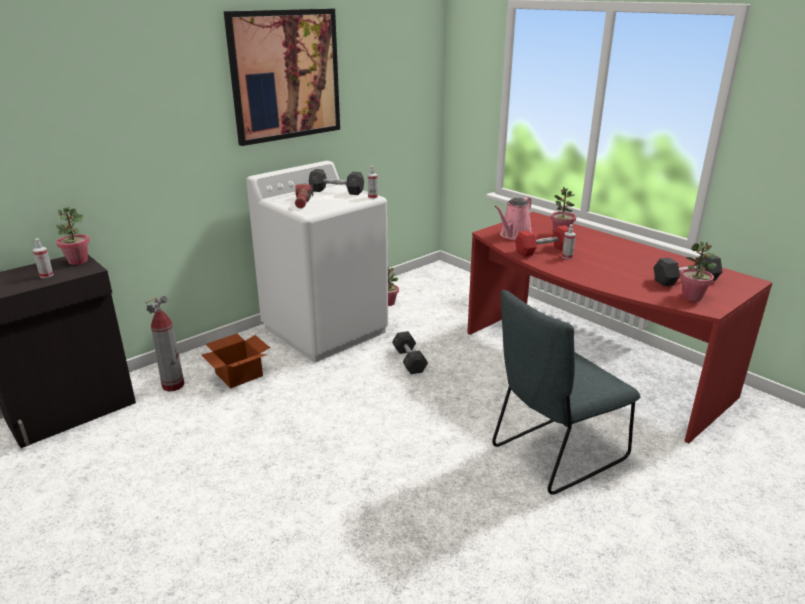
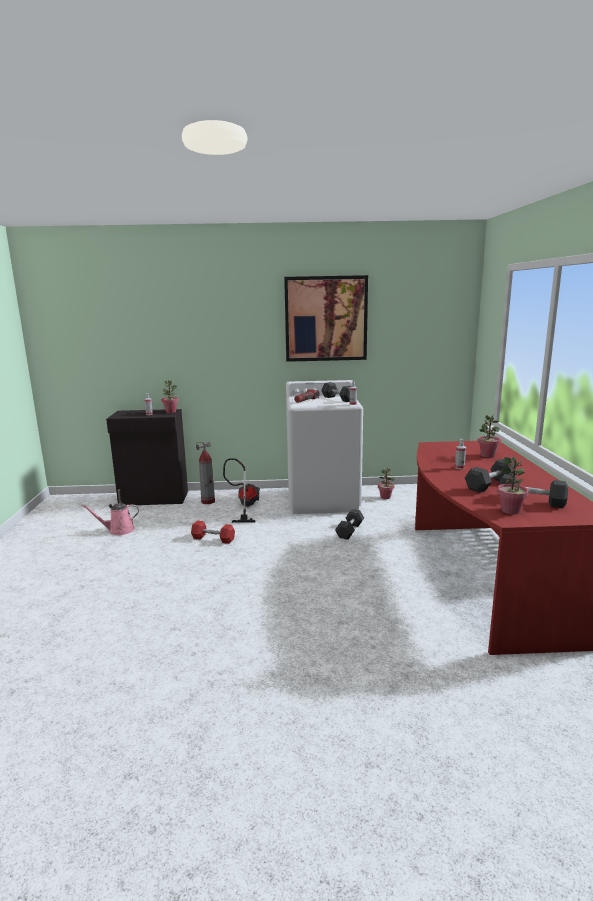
camera: 40 degrees right, 10 degrees down
cardboard box [202,334,270,388] -> vacuum cleaner [223,458,260,523]
grey chair [492,290,640,495] -> none
pink watering can [494,197,532,240] -> pink watering can moved to [81,503,139,535]
red dumbbell [515,225,569,257] -> red dumbbell moved to [191,520,235,544]
none -> grey dumbbell [465,459,517,493]

